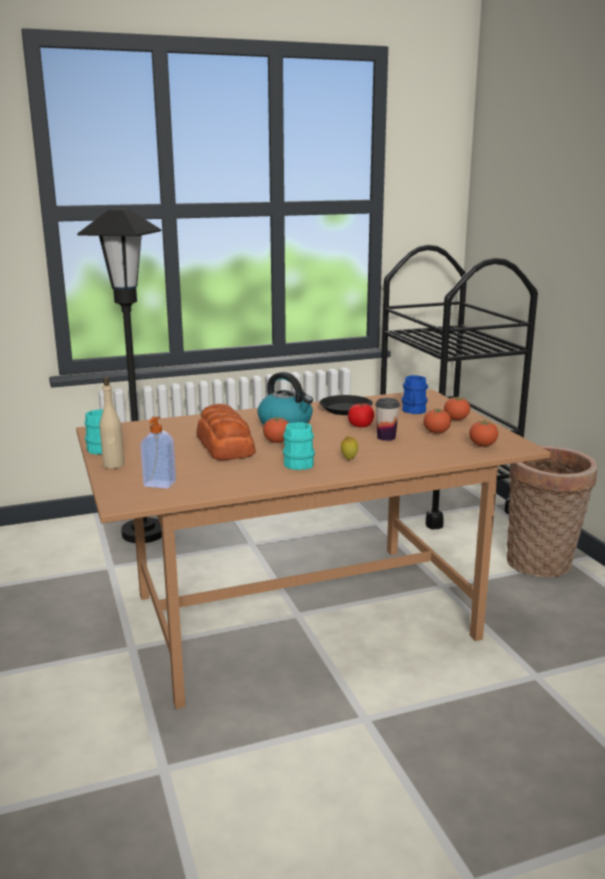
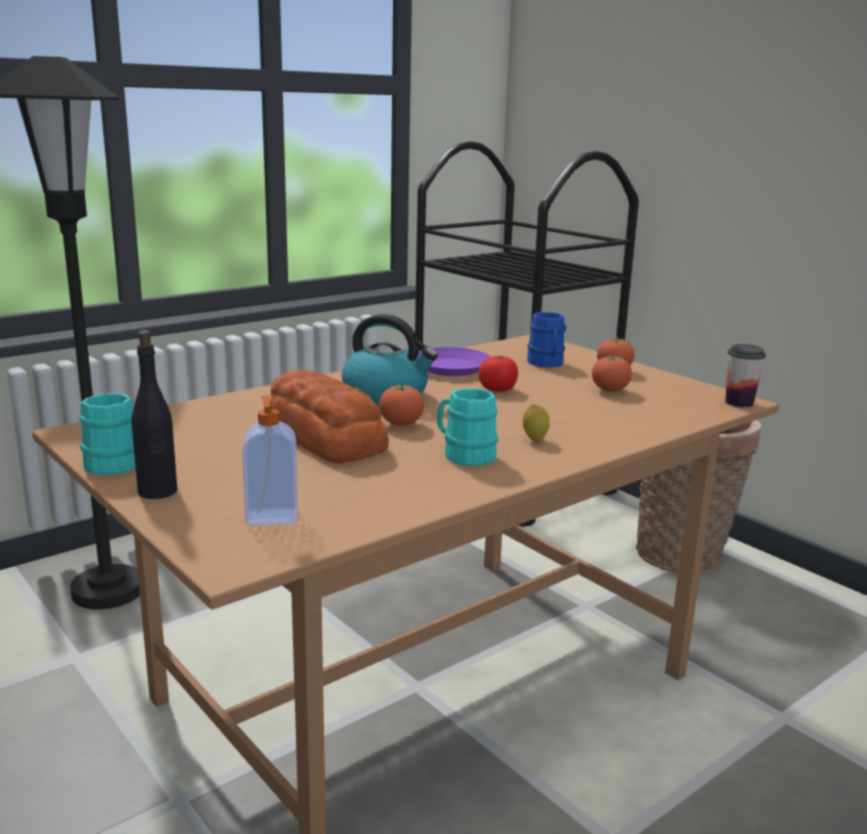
camera: 20 degrees left, 0 degrees up
beige bottle [100,377,125,469] -> black bottle [132,330,177,499]
black plate [319,395,373,415] -> purple plate [418,347,491,376]
cup [375,398,400,441] -> cup moved to [725,344,766,407]
tomato [469,420,498,447] -> none

